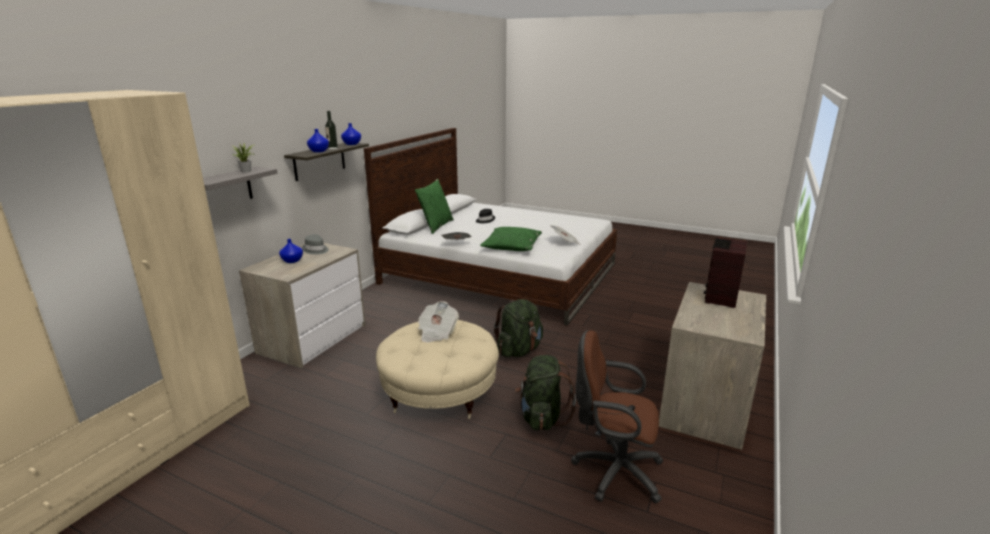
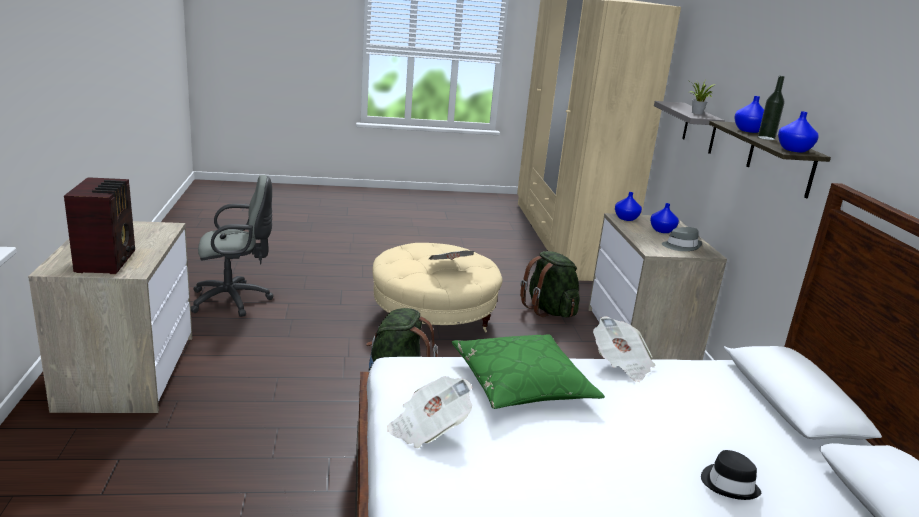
camera: 145 degrees right, 0 degrees up
green pillow [415,179,454,234] -> none
green backpack [515,355,576,431] -> green backpack moved to [520,251,580,318]
brown office chair [571,330,663,503] -> grey office chair [191,175,273,317]
none -> blue vase [615,192,642,221]

